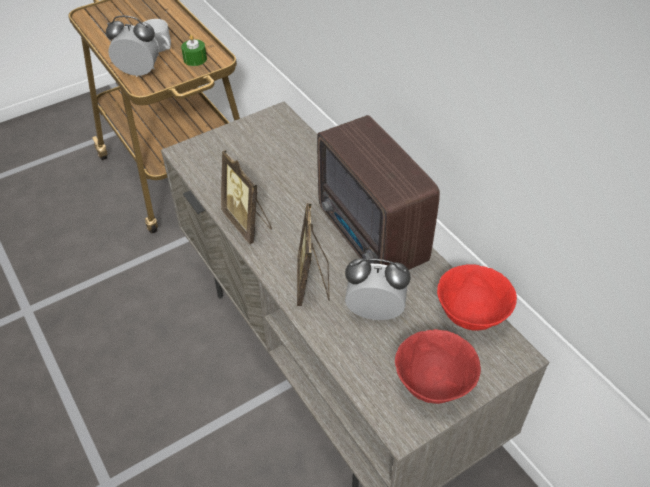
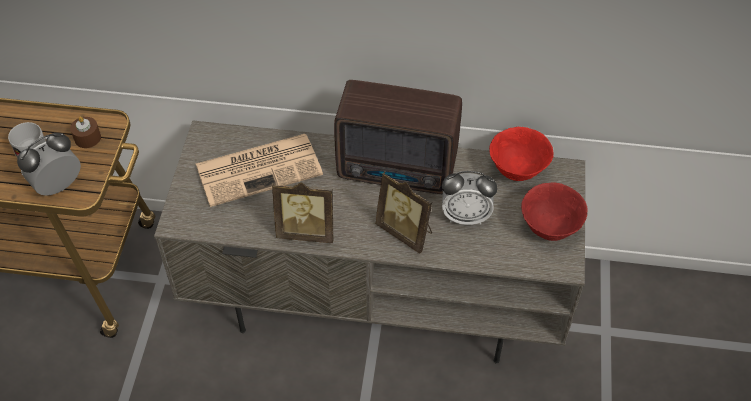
camera: 50 degrees left, 5 degrees up
green candle [181,34,207,66] -> brown candle [70,116,101,148]
alarm clock [345,258,410,320] -> alarm clock turned 135 degrees counterclockwise [442,171,497,225]
none -> newspaper [196,134,323,207]

